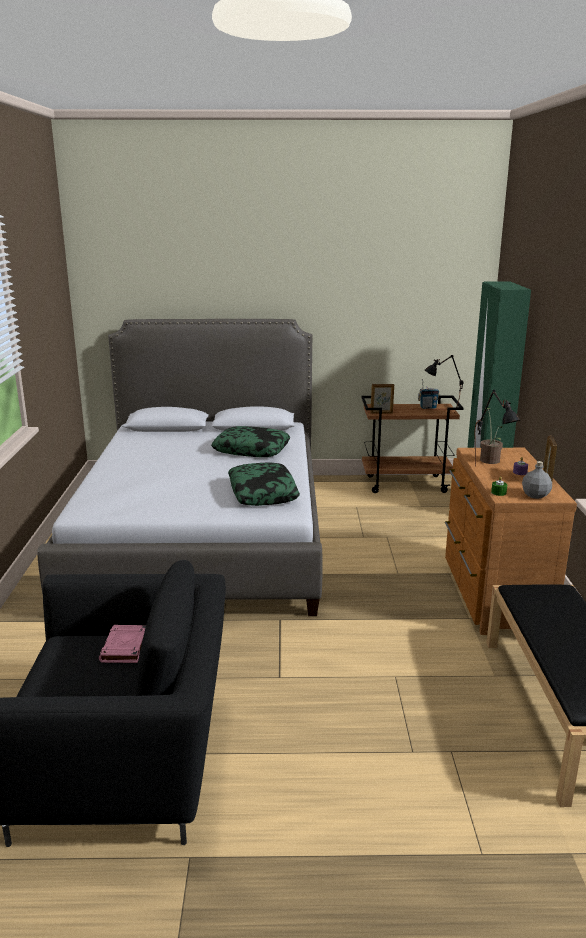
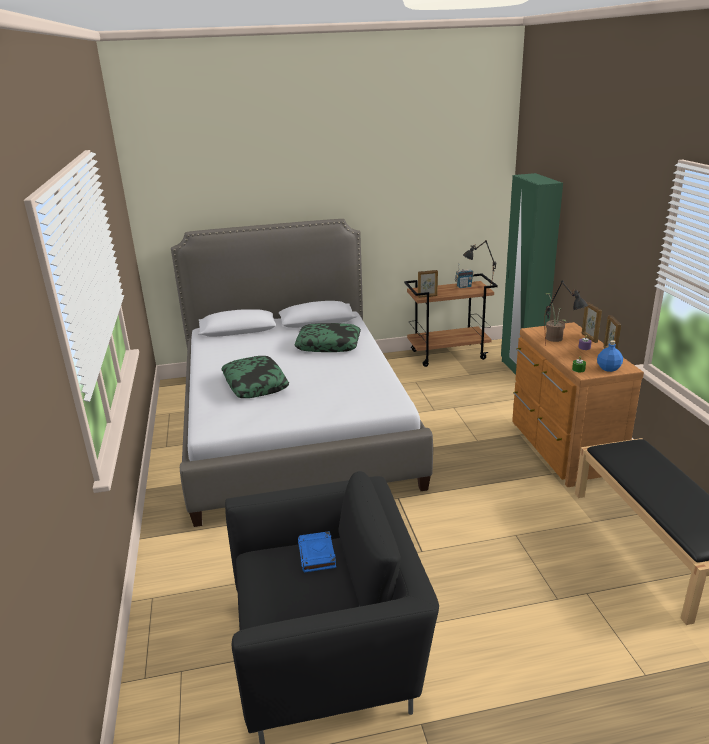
camera: 10 degrees left, 5 degrees up
pink book [99,625,146,663] -> blue book [298,531,336,572]
pillow [228,462,300,506] -> pillow moved to [222,356,289,398]
grey bottle [522,461,552,499] -> blue bottle [597,340,623,372]
none -> picture frame [582,302,602,343]

